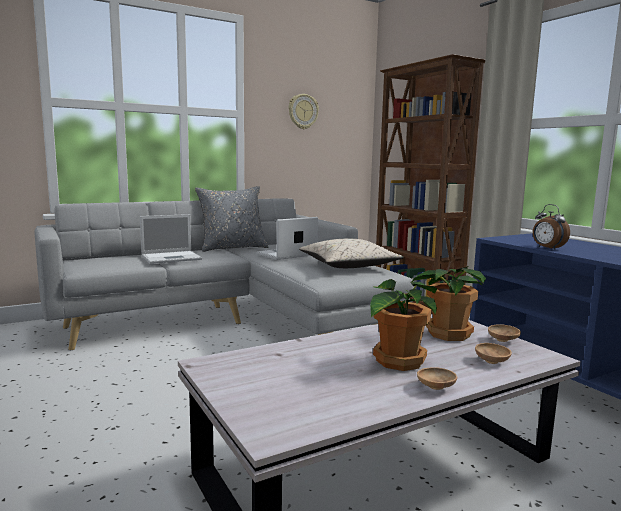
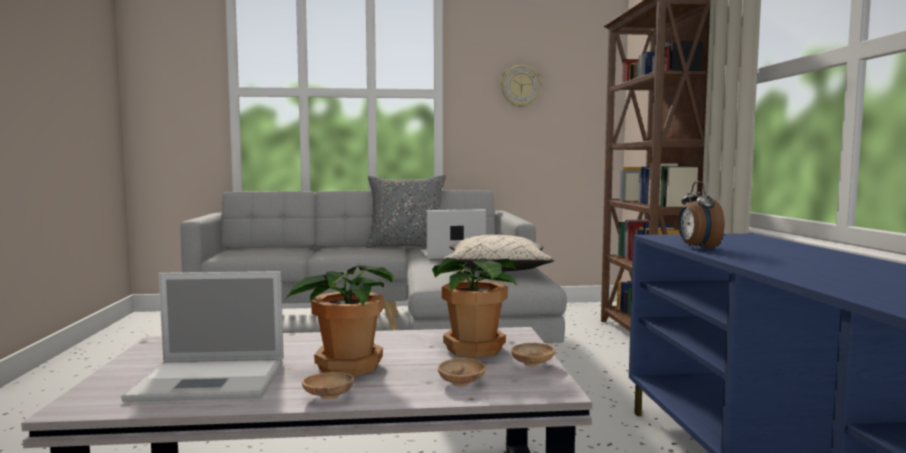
camera: 25 degrees right, 5 degrees down
laptop [140,214,202,264] -> laptop moved to [121,271,284,402]

